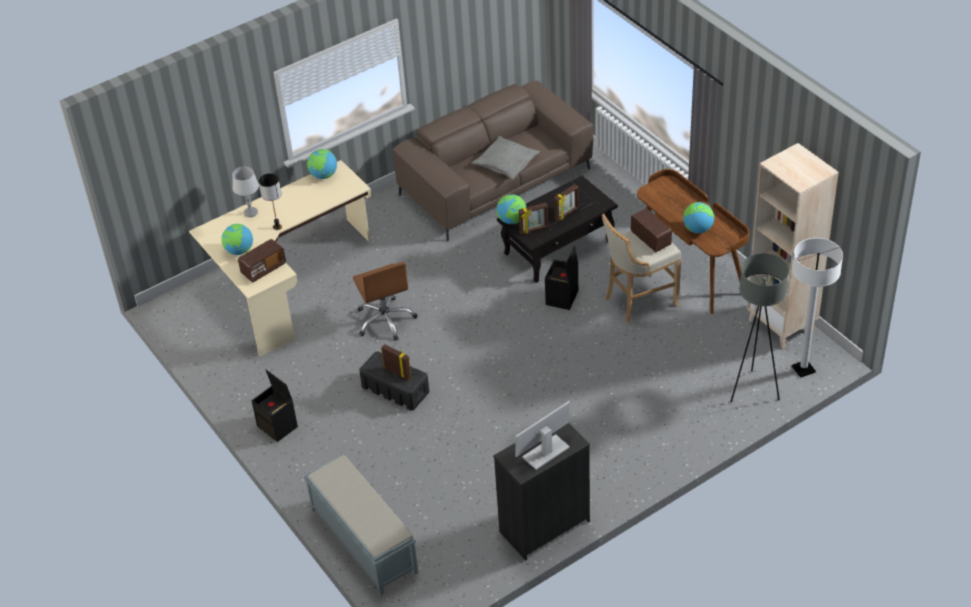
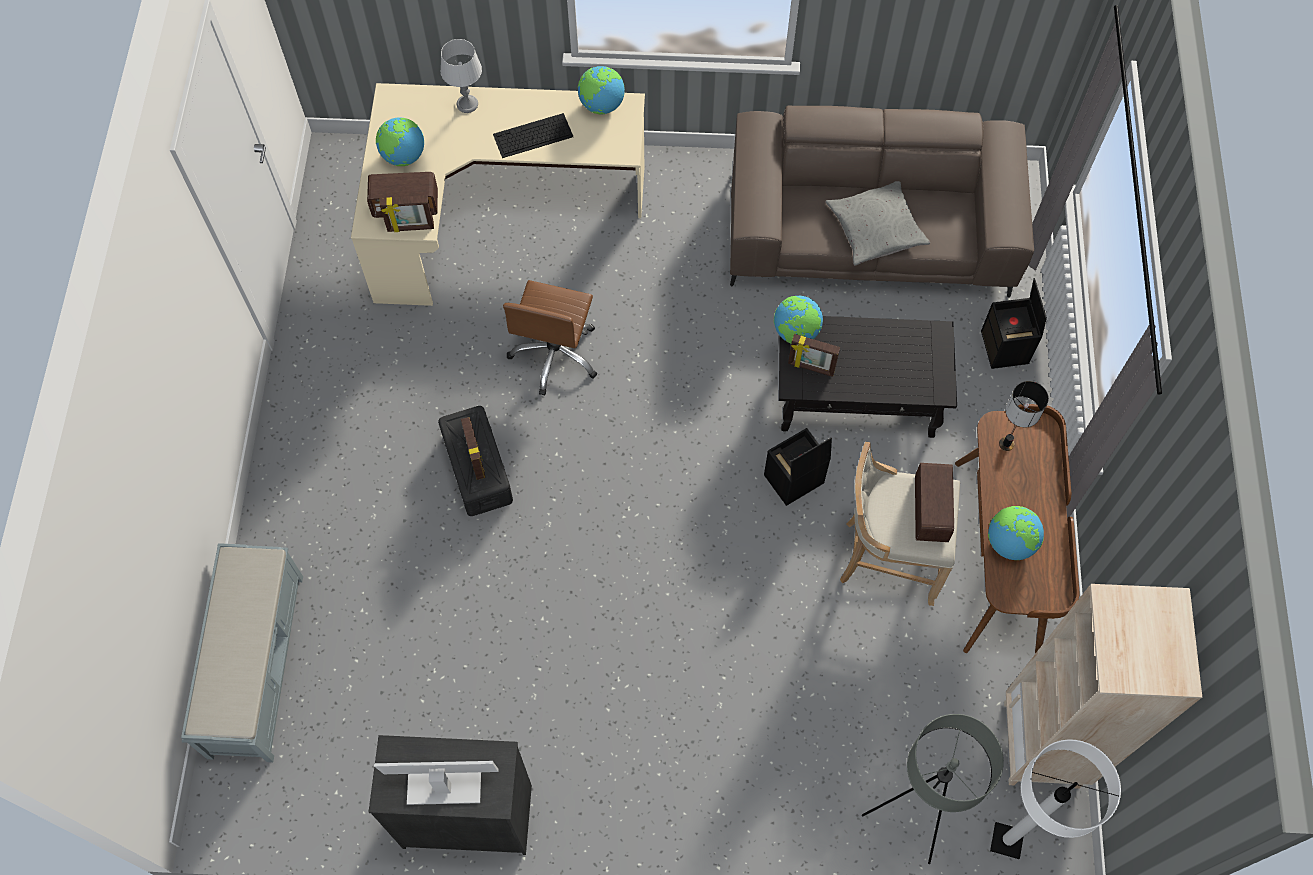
camera: 35 degrees right, 20 degrees up
black storage box [252,369,298,442] -> black storage box moved to [981,278,1047,369]
table lamp [259,173,282,230] -> table lamp moved to [999,381,1049,451]
picture frame [554,184,578,221] -> picture frame moved to [380,195,434,232]
none -> keyboard [493,113,574,158]

